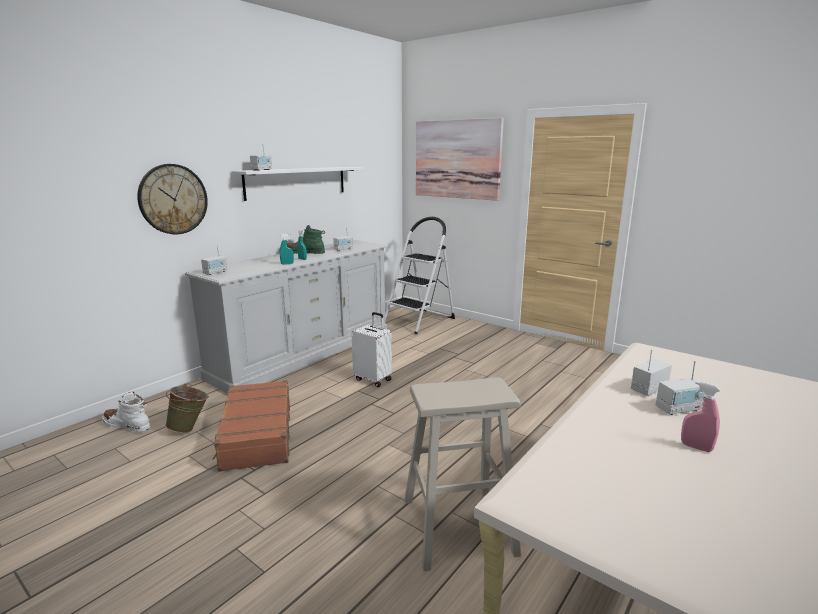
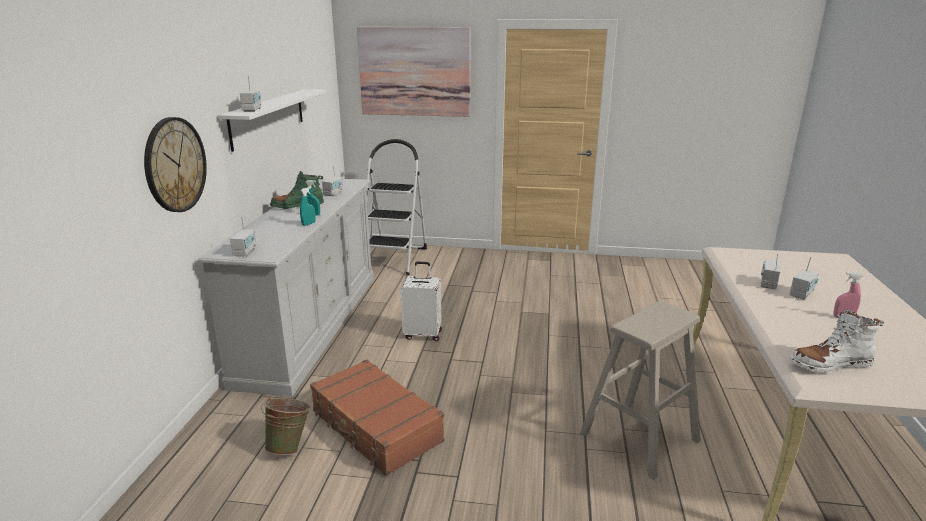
camera: 30 degrees left, 5 degrees up
white boot [102,392,151,432] -> white boot moved to [790,309,884,373]

